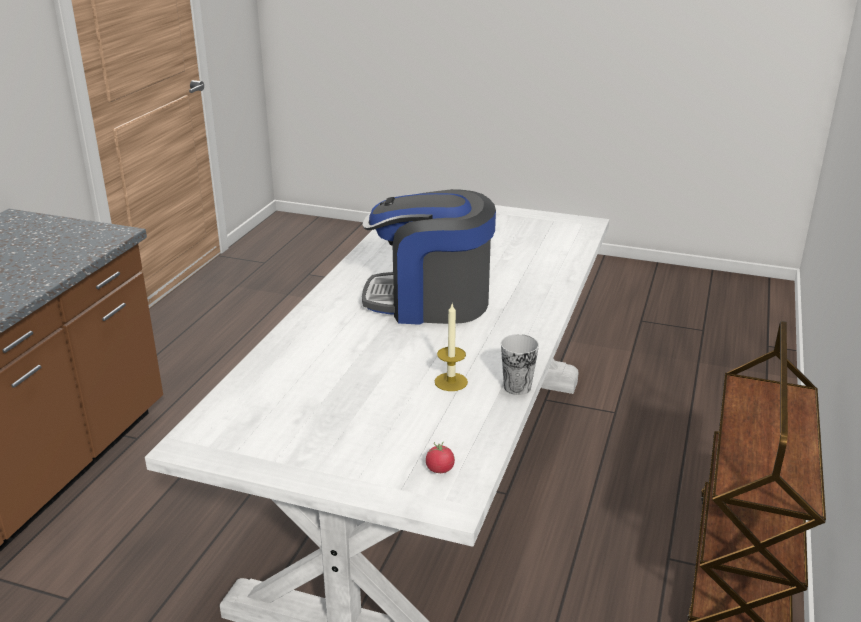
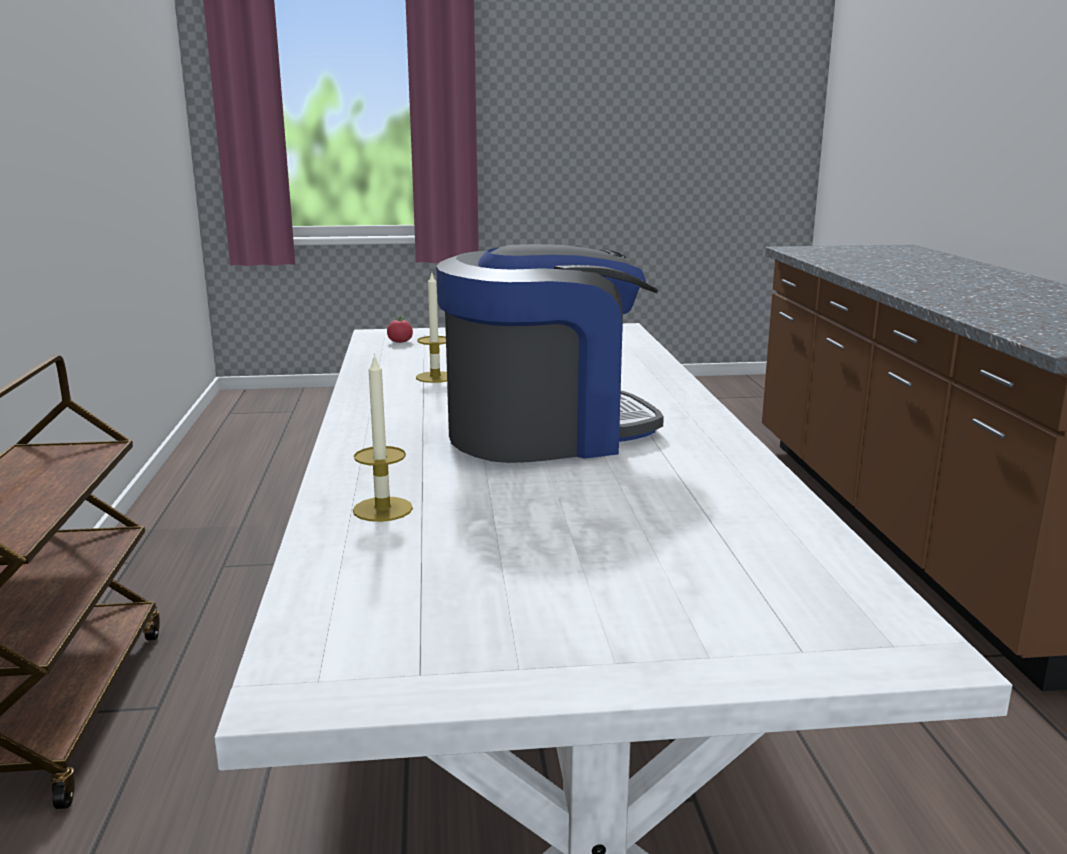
camera: 155 degrees right, 10 degrees down
cup [501,334,539,395] -> none
none -> candle [353,353,413,522]

